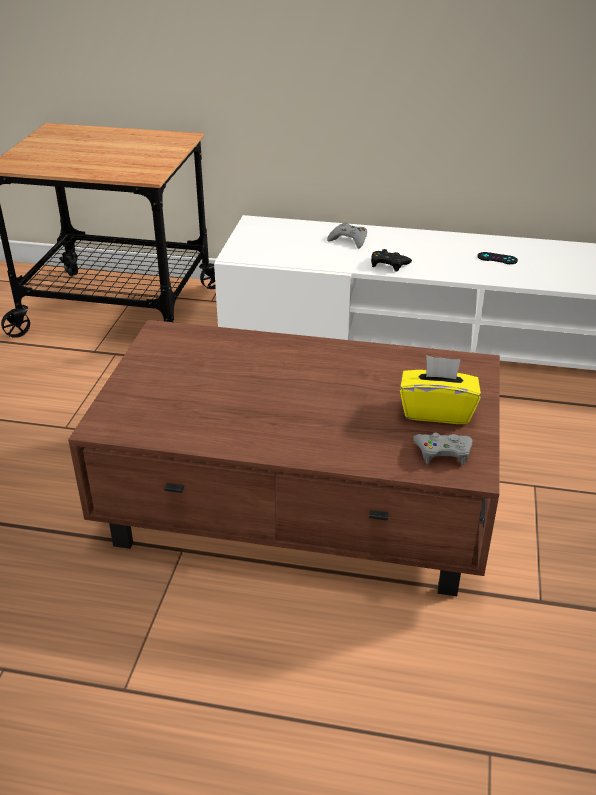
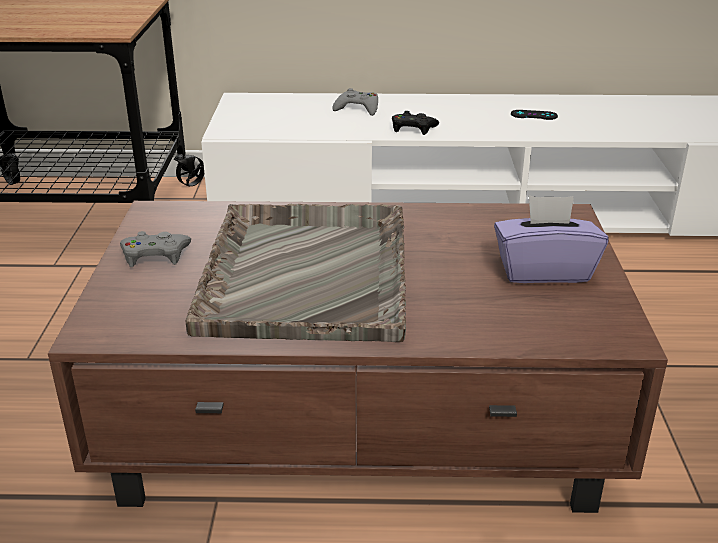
camera: 10 degrees left, 5 degrees down
yellow tissue box [400,355,481,424] -> purple tissue box [494,196,609,283]
grey game controller [413,433,473,465] -> grey game controller moved to [120,231,191,267]
none -> grey tray [186,204,406,342]

